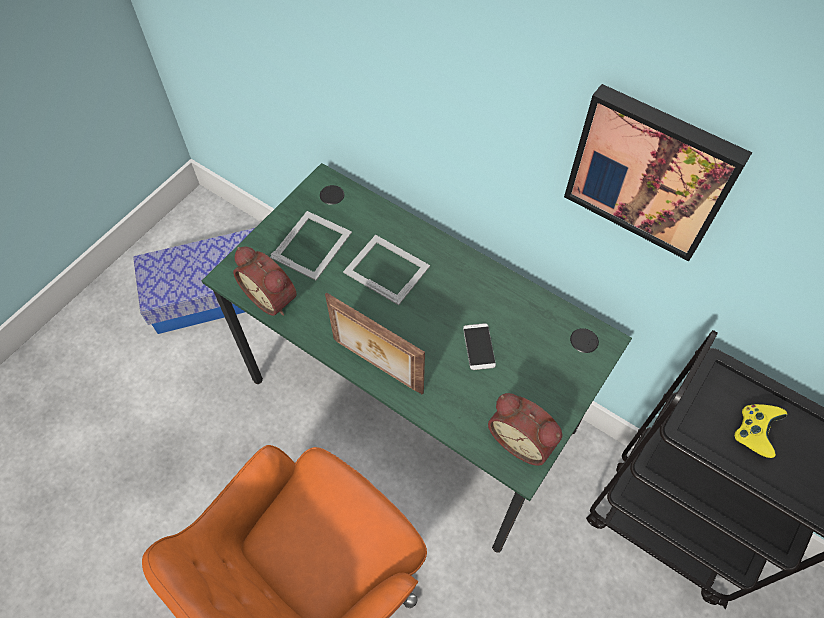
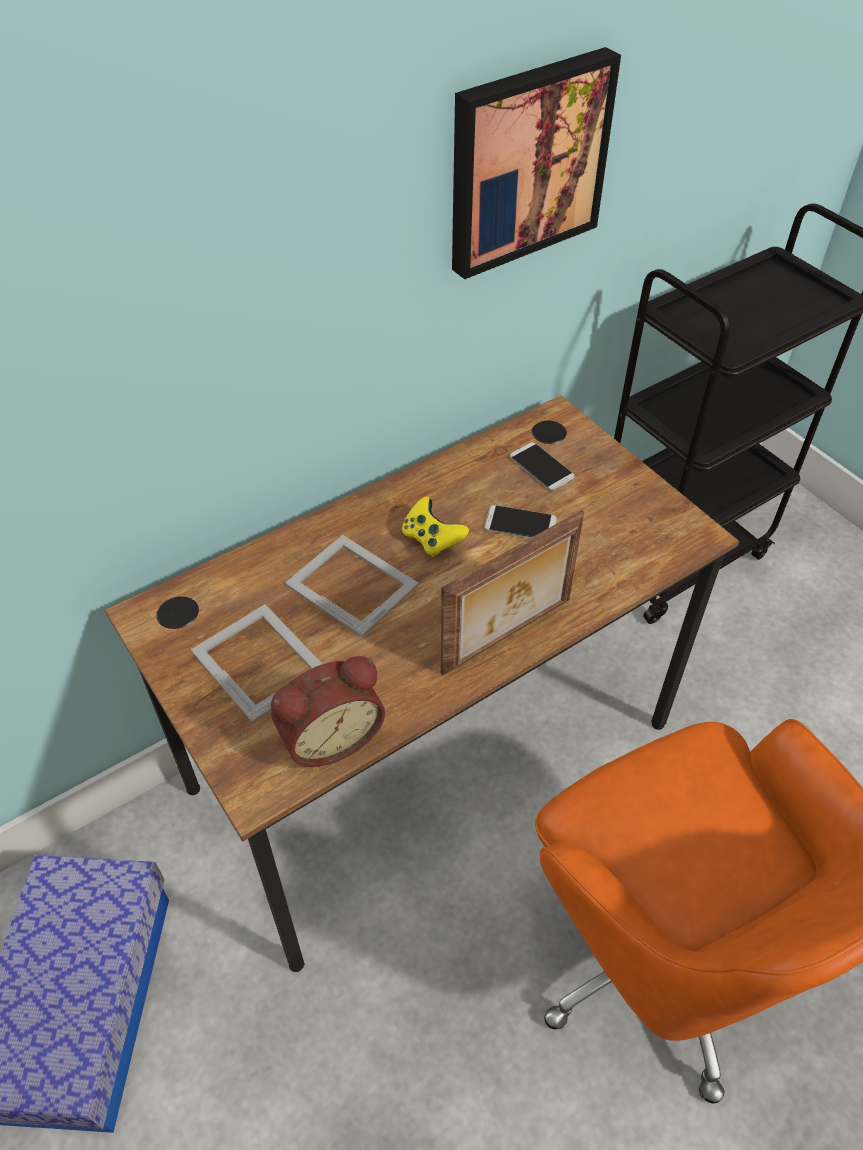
camera: 70 degrees left, 10 degrees down
green desk [202,163,632,553] -> brown desk [105,395,739,972]
picture frame [343,235,430,305] -> picture frame turned 75 degrees clockwise [285,535,419,637]
alarm clock [488,393,562,466] -> none
yellow game controller [735,404,787,458] -> yellow game controller moved to [402,496,469,557]
none -> phone [510,442,575,491]

